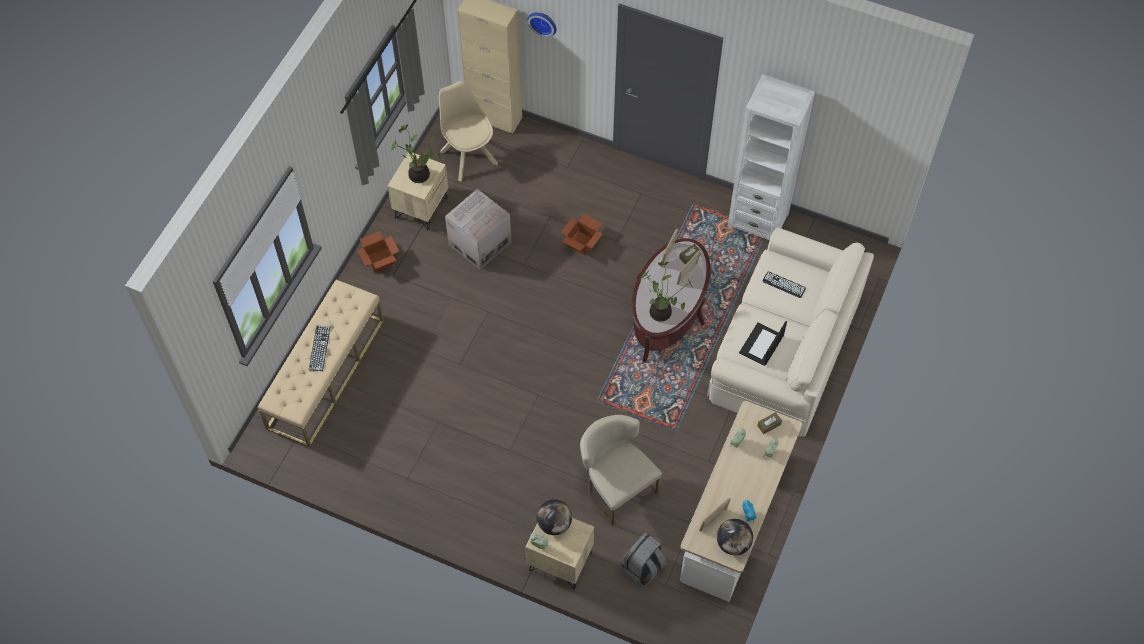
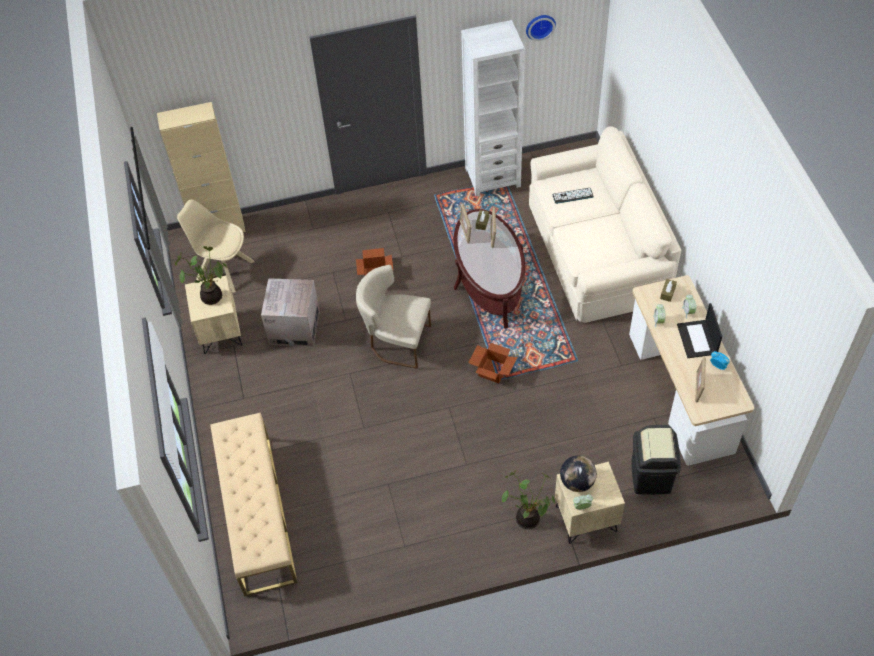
camera: 35 degrees left, 5 degrees down
keyboard [309,326,331,371] -> none
cardboard box [357,231,399,273] -> cardboard box moved to [468,343,517,383]
wall clock [528,13,556,37] -> wall clock moved to [526,15,556,41]
beige chair [580,415,662,525] -> beige chair moved to [356,265,431,369]
grey backpack [621,533,667,586] -> black trash can [631,425,681,495]
potted plant [640,261,692,322] -> potted plant moved to [502,470,555,529]
globe [717,519,753,555] -> none
laptop [739,321,787,366] -> laptop moved to [677,303,722,358]

